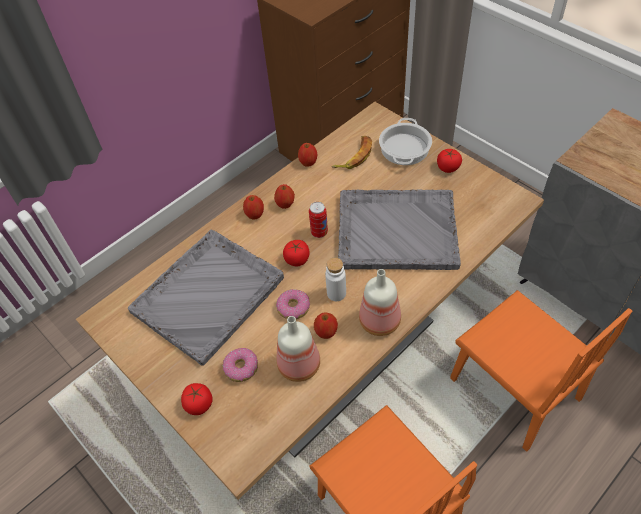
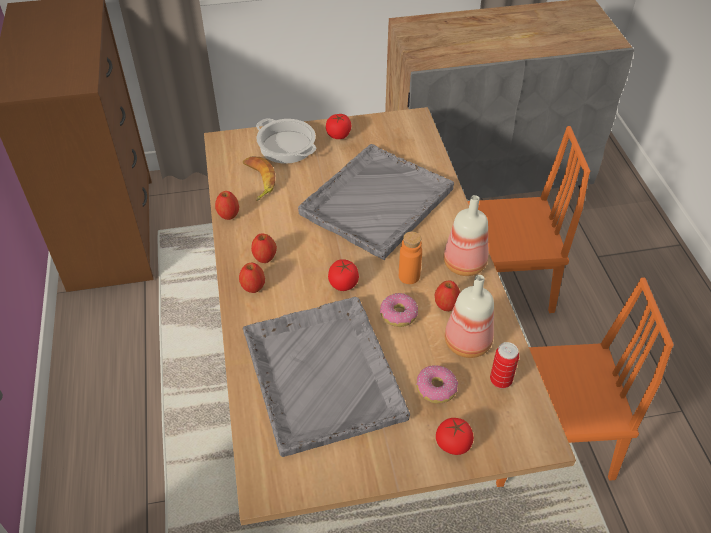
camera: 60 degrees left, 5 degrees down
can [309,202,328,238] -> can moved to [490,342,519,388]
white bottle [325,258,346,301] -> orange bottle [399,231,422,284]

